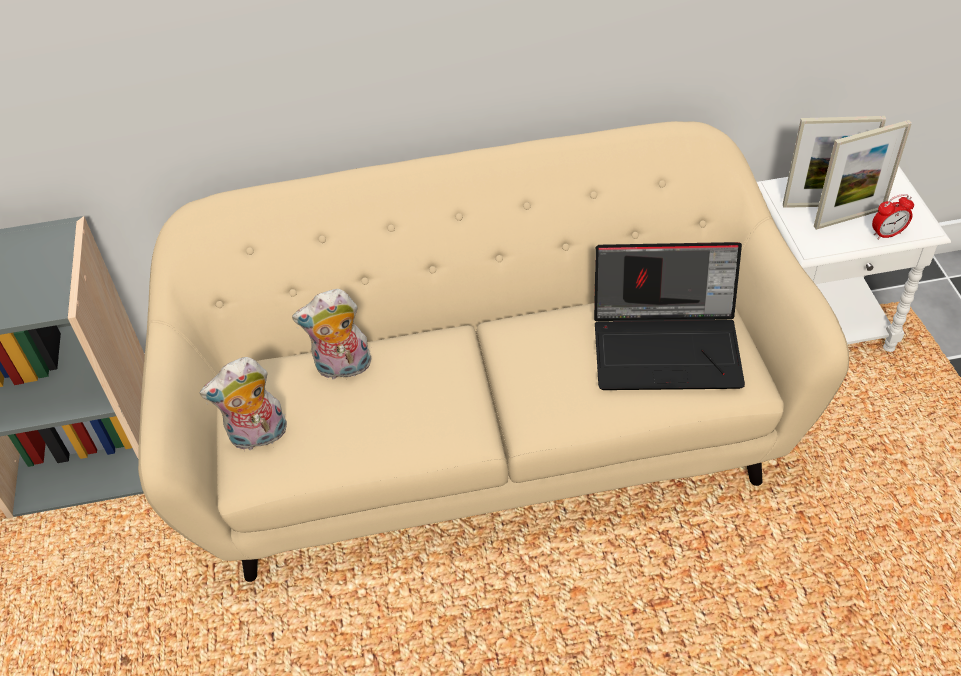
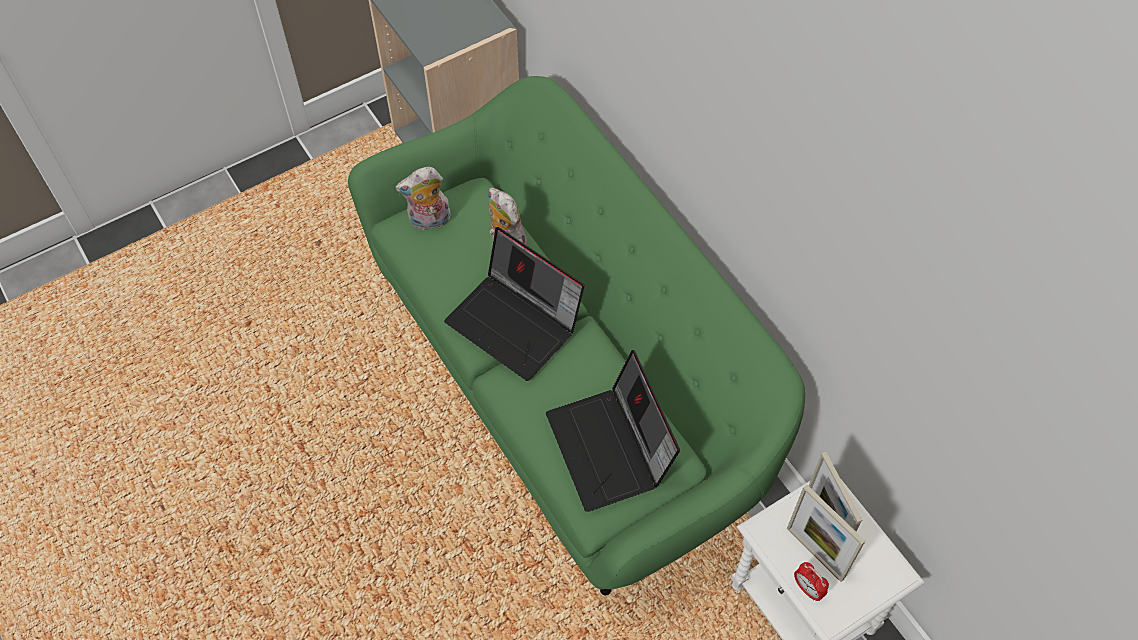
camera: 65 degrees right, 10 degrees up
beige sofa [138,121,849,582] -> green sofa [348,76,805,595]
plush toy [200,357,287,450] -> plush toy turned 60 degrees counterclockwise [395,167,451,231]
none -> laptop [444,227,585,381]

